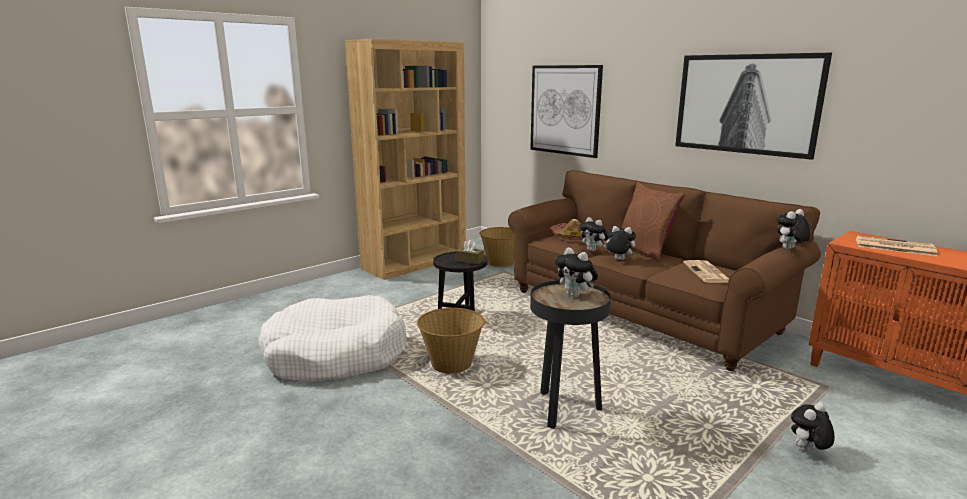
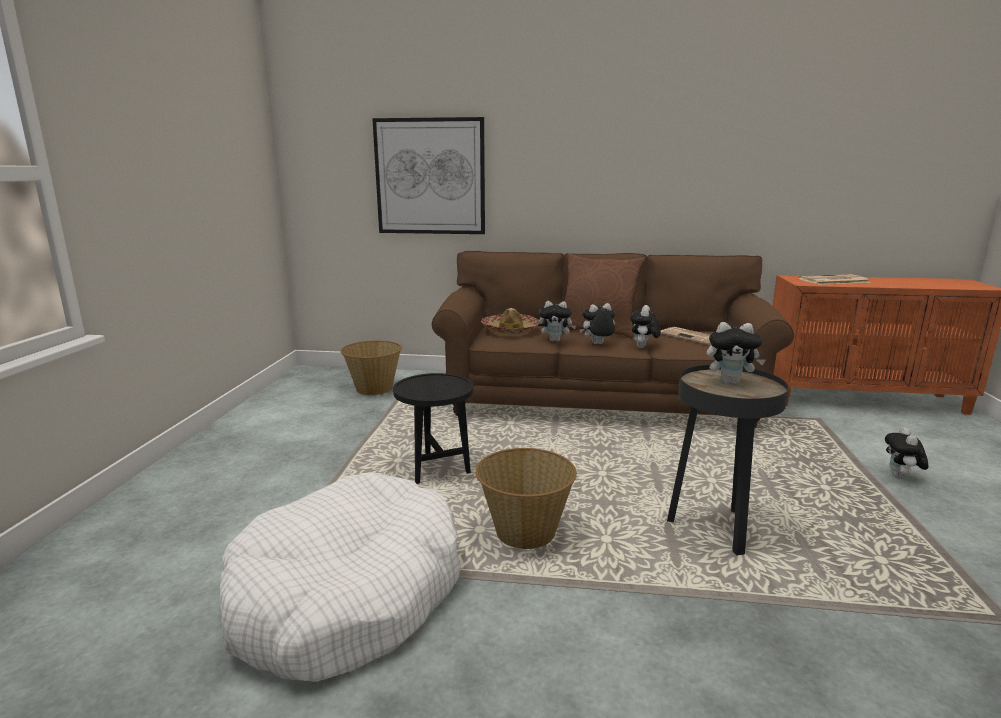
camera: 40 degrees left, 0 degrees up
brown bookcase [345,38,466,280] -> none
brown tissue box [455,240,484,264] -> none
picture [675,53,832,160] -> none
plush toy [777,209,811,249] -> plush toy moved to [630,305,661,348]

